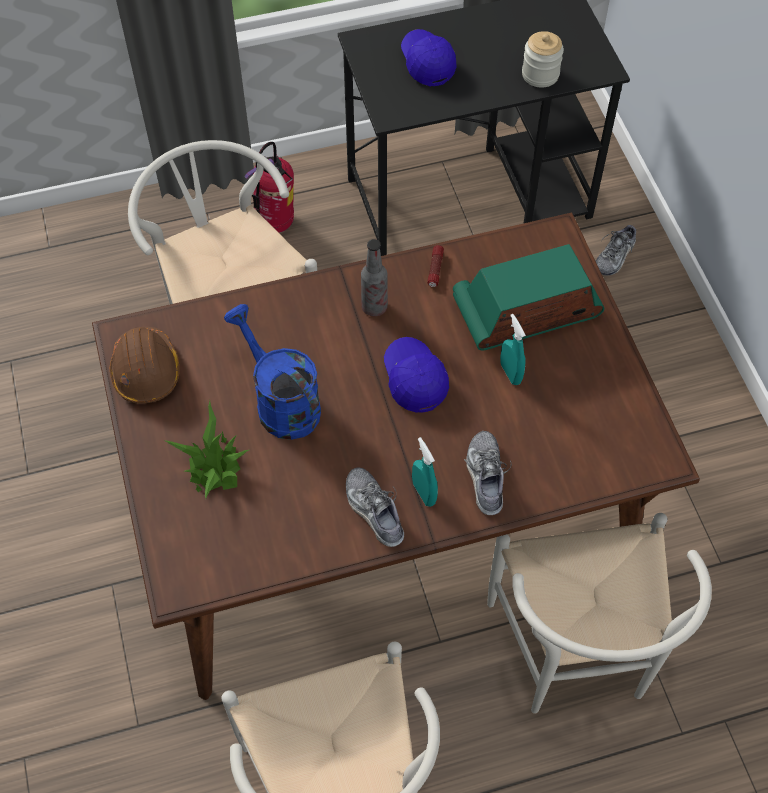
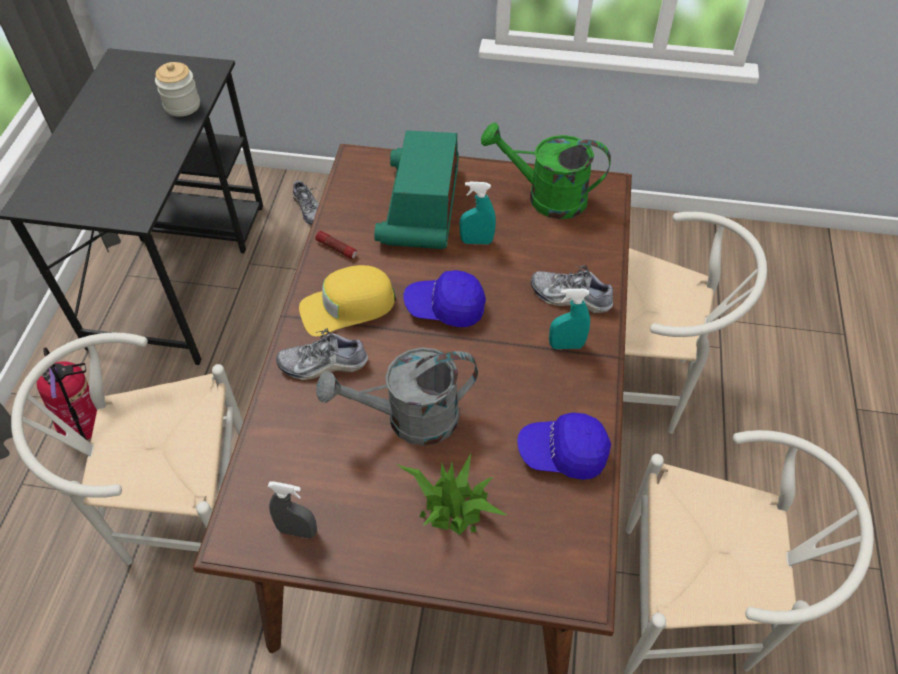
camera: 65 degrees left, 5 degrees down
brown hard hat [110,327,179,404] -> grey spray bottle [267,481,317,539]
blue watering can [224,304,321,440] -> grey watering can [316,347,478,446]
shoe [346,467,404,547] -> shoe moved to [276,328,368,380]
bottle [361,239,388,316] -> yellow cap [299,265,396,336]
blue cap [401,29,457,87] -> blue cap moved to [517,412,611,480]
none -> green watering can [481,123,611,219]

